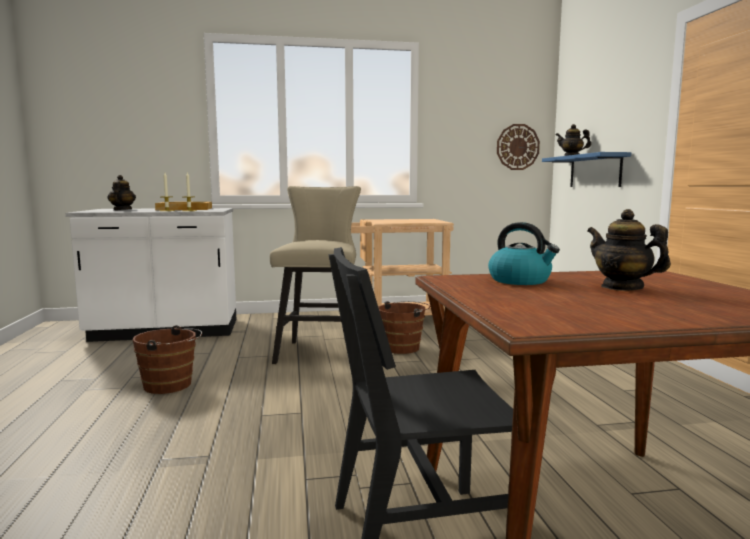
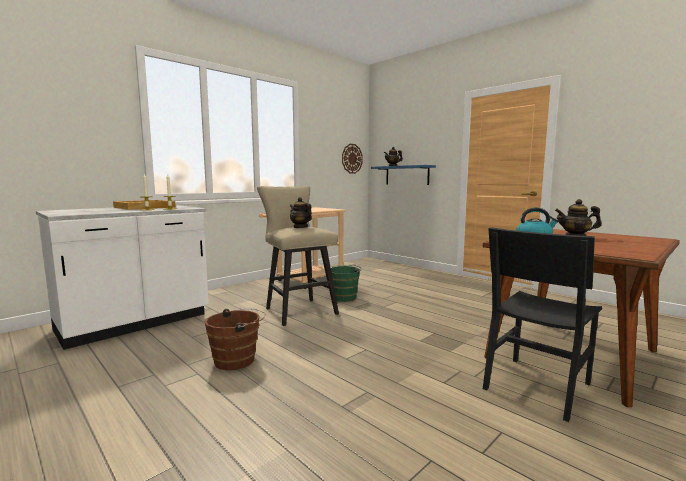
camera: 35 degrees left, 0 degrees up
teapot [108,175,136,210] -> teapot moved to [290,197,312,228]
brown bucket [378,301,430,354] -> green bucket [331,265,361,302]

